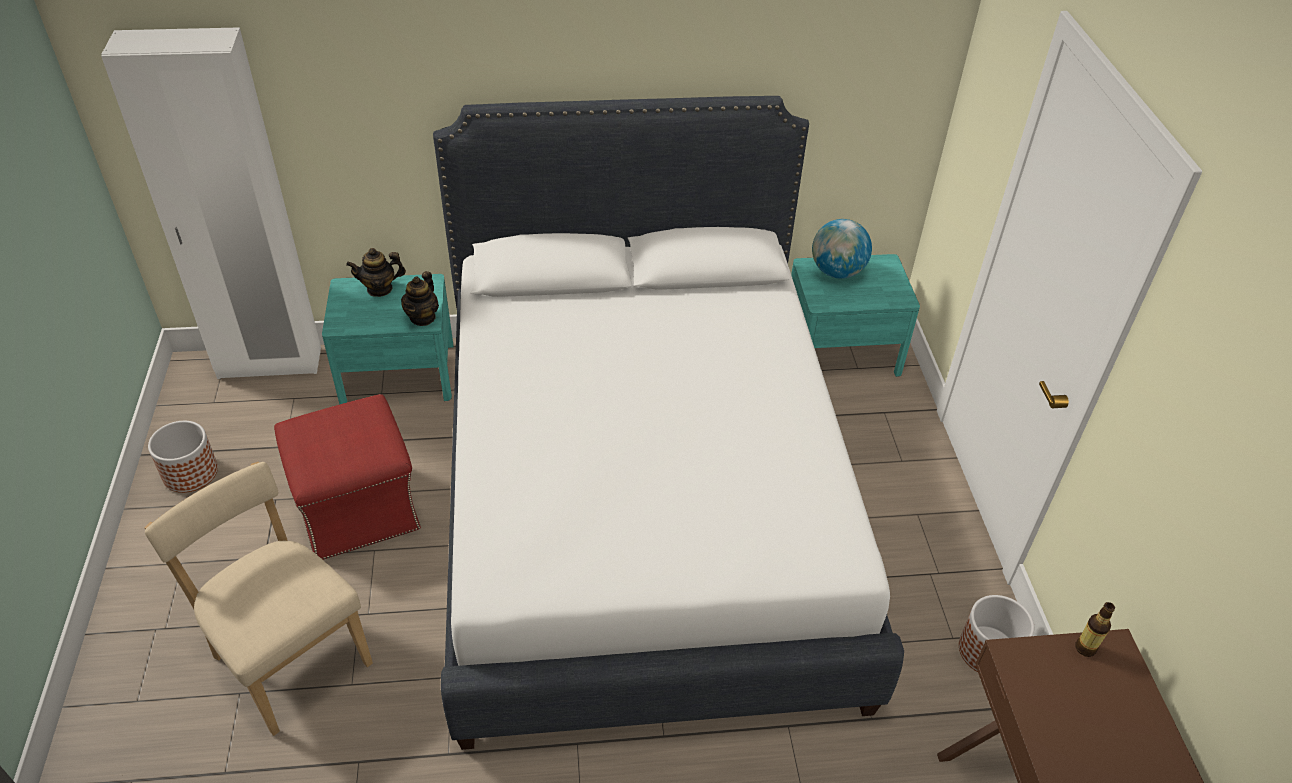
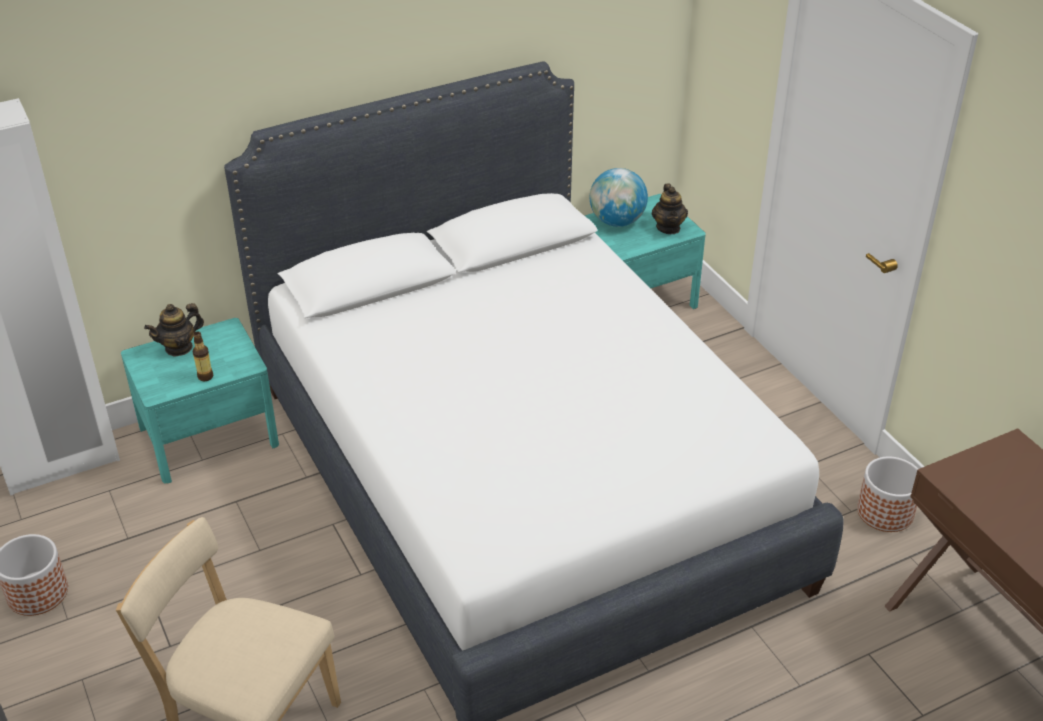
camera: 20 degrees left, 5 degrees down
red ottoman [274,394,421,560] -> none
teapot [401,271,439,326] -> teapot moved to [651,184,688,234]
bottle [1075,602,1115,657] -> bottle moved to [193,332,213,381]

